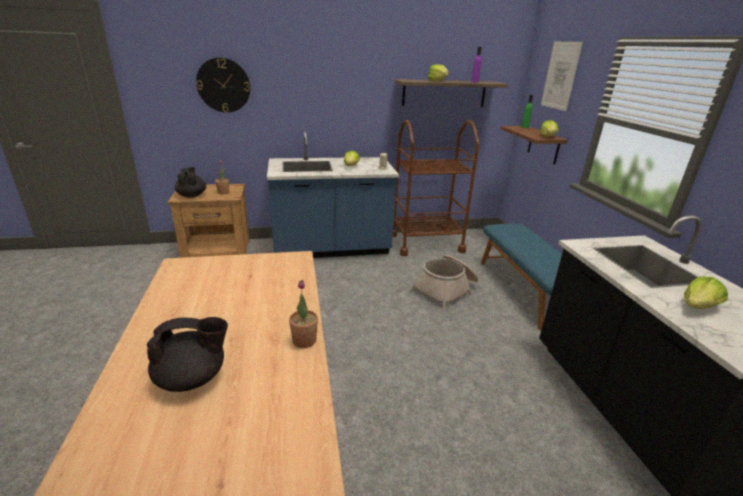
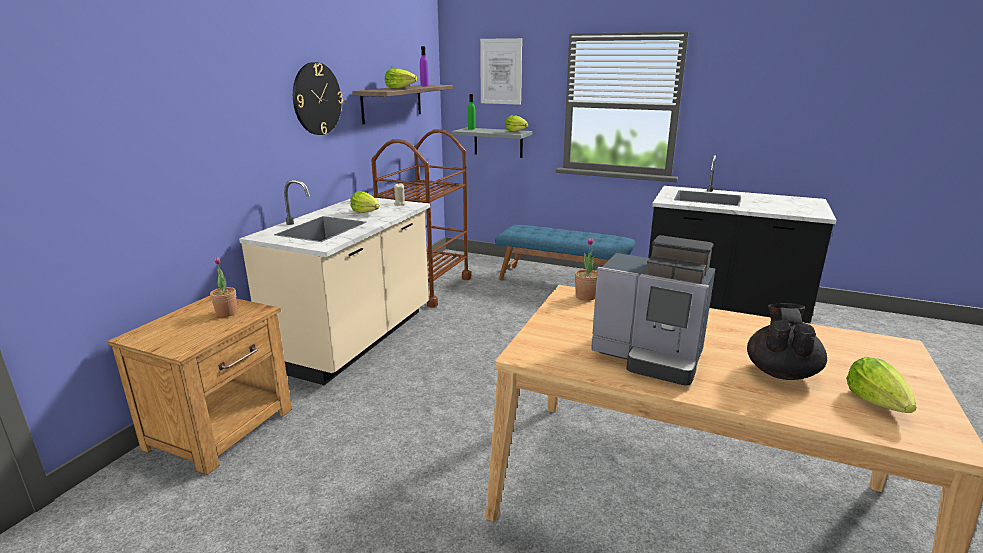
camera: 55 degrees left, 5 degrees down
black teapot [175,167,206,198] -> none
wall clock [196,58,250,113] -> wall clock moved to [293,62,343,135]
blue counter [267,131,399,258] -> beige counter [239,179,430,385]
potted plant [289,280,318,348] -> potted plant moved to [575,237,597,301]
basket [410,255,478,310] -> none
brown shelf [501,126,568,165] -> grey shelf [452,128,532,158]
lettuce [684,277,728,309] -> lettuce moved to [846,357,917,413]
none -> coffee machine [591,235,715,386]

